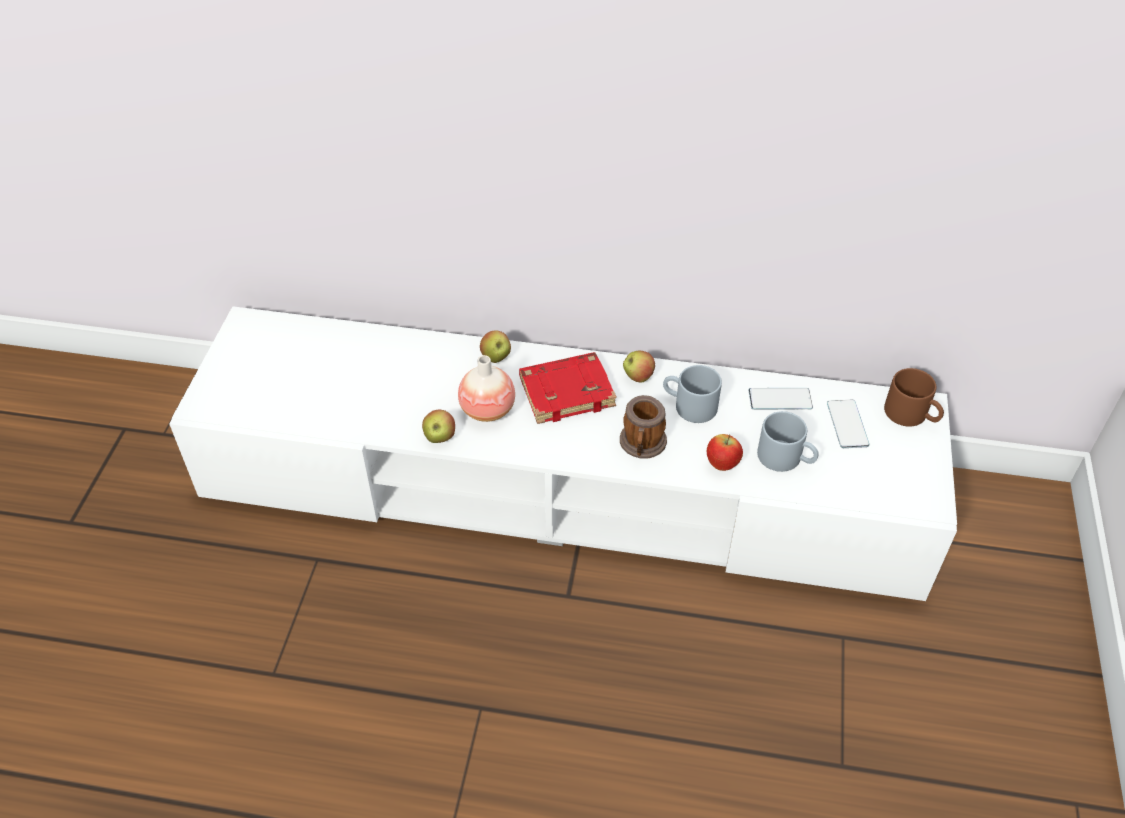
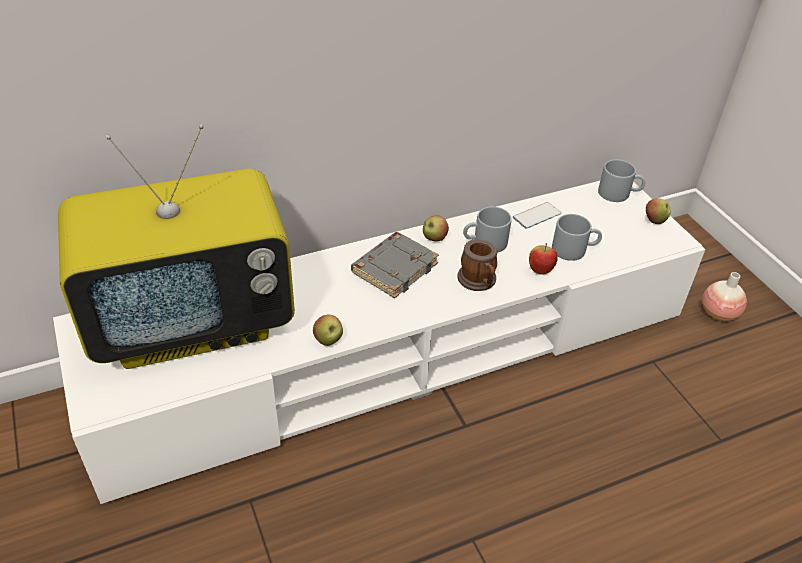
camera: 35 degrees left, 5 degrees down
vase [458,355,515,422] -> vase moved to [702,272,747,321]
apple [480,330,511,363] -> apple moved to [646,198,671,224]
red book [519,352,617,424] -> grey book [351,232,439,299]
phone [827,400,870,448] -> none
brown mug [884,368,944,427] -> grey mug [598,160,645,202]
none -> television [58,124,295,369]

